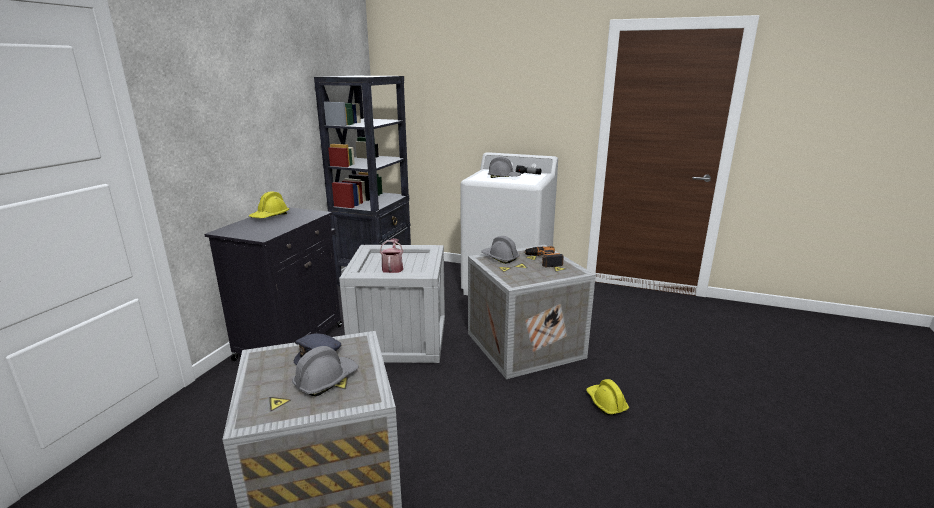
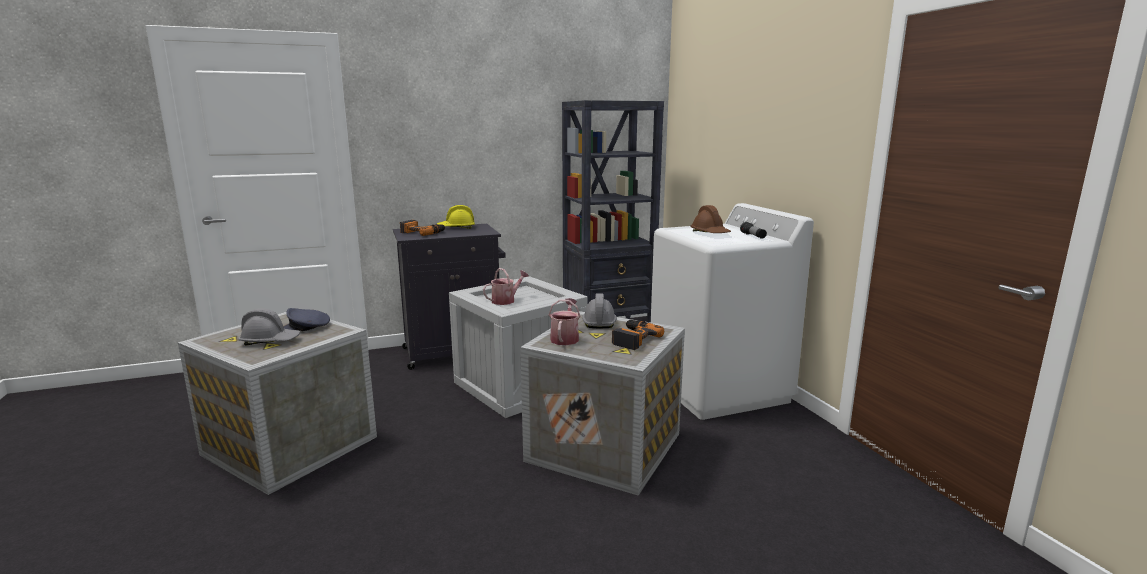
camera: 50 degrees right, 5 degrees down
grey hard hat [488,157,521,178] -> brown hard hat [690,205,731,233]
yellow hard hat [586,379,629,415] -> none
none -> power drill [400,220,445,236]
none -> watering can [549,298,580,345]

